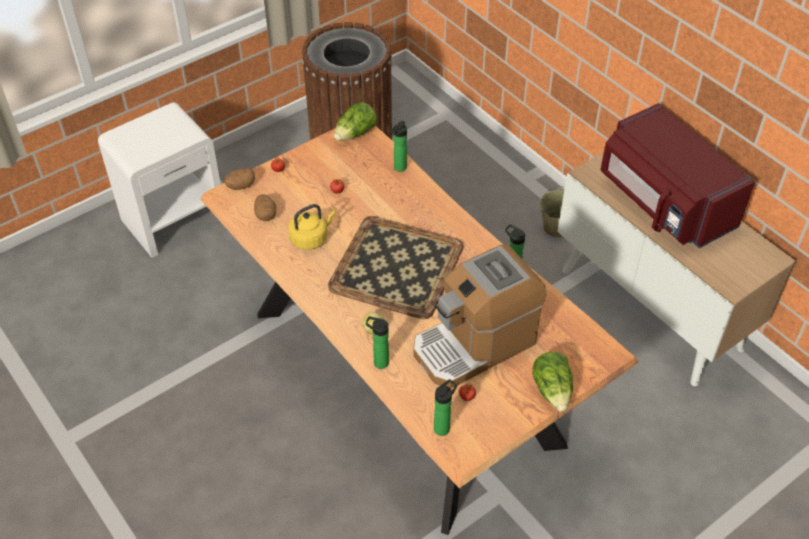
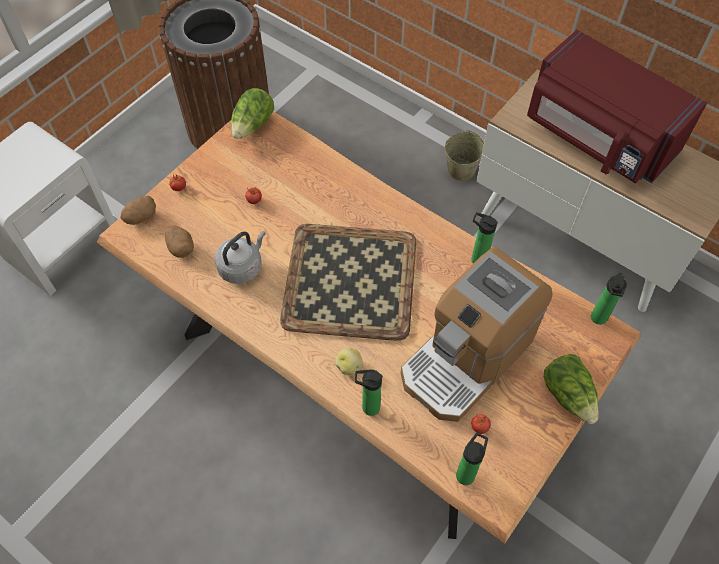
camera: 15 degrees left, 10 degrees up
yellow kettle [288,204,336,250] -> grey kettle [215,231,266,284]
bottle [391,121,407,172] -> bottle moved to [591,273,627,325]

